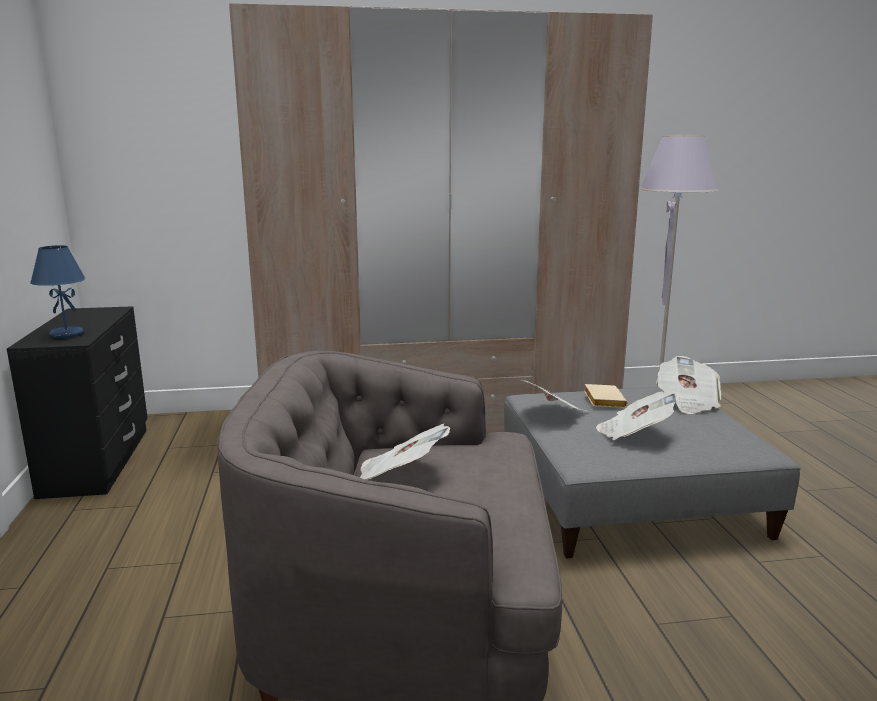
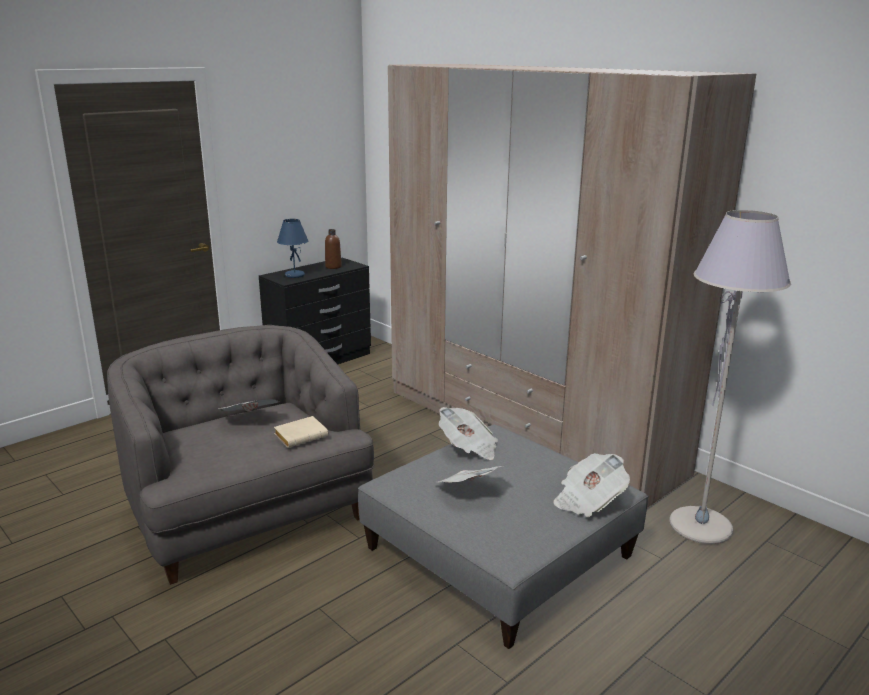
camera: 55 degrees right, 5 degrees up
beige book [584,384,628,408] -> beige book moved to [274,416,328,448]
none -> brown bottle [325,229,342,269]

